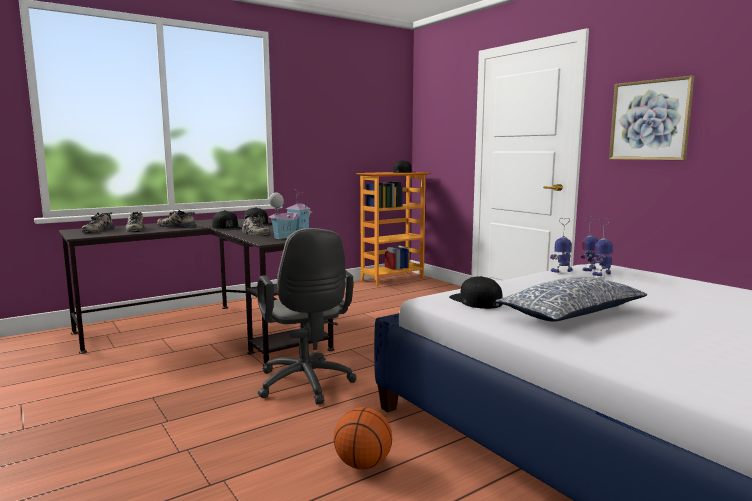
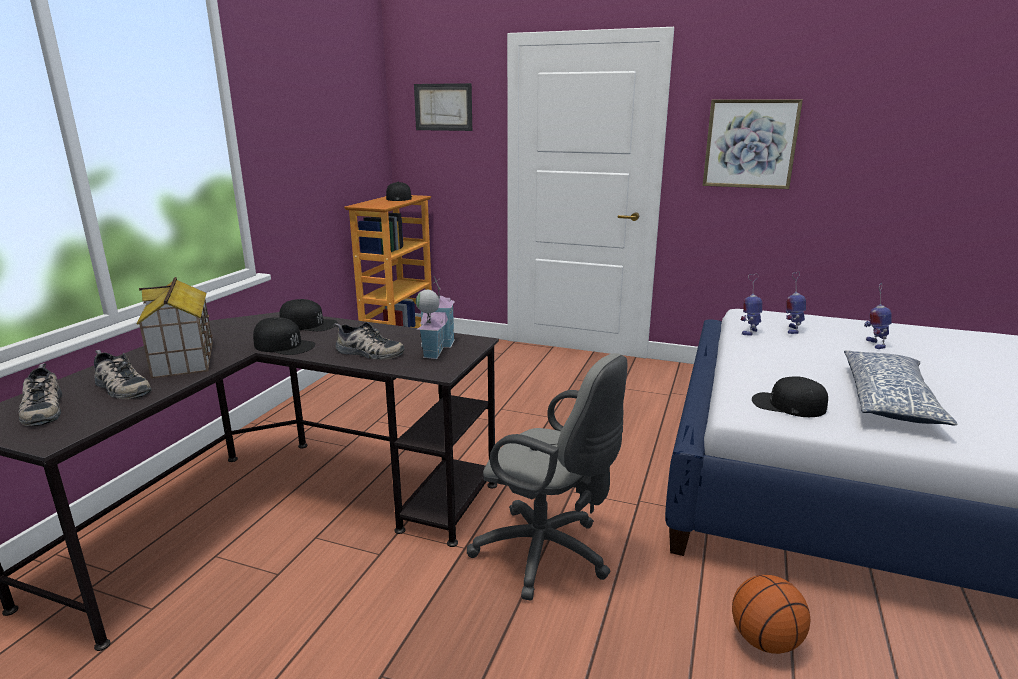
camera: 35 degrees left, 10 degrees up
shoe [157,210,196,228] -> toy house [136,277,213,379]
toy robot [581,217,599,271] -> toy robot moved to [864,283,891,349]
none -> picture [414,83,472,131]

